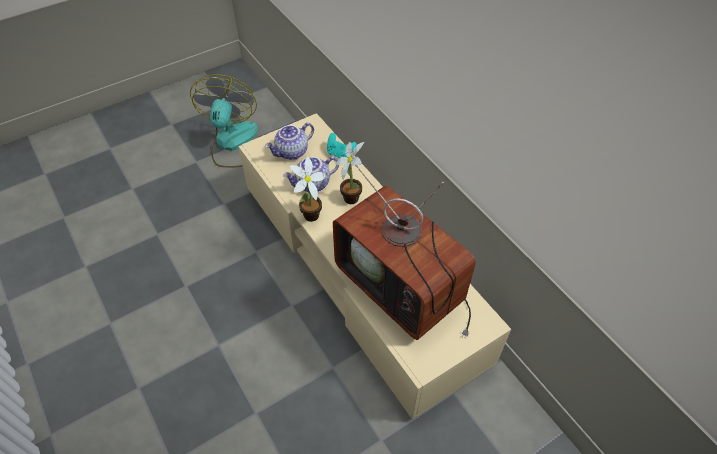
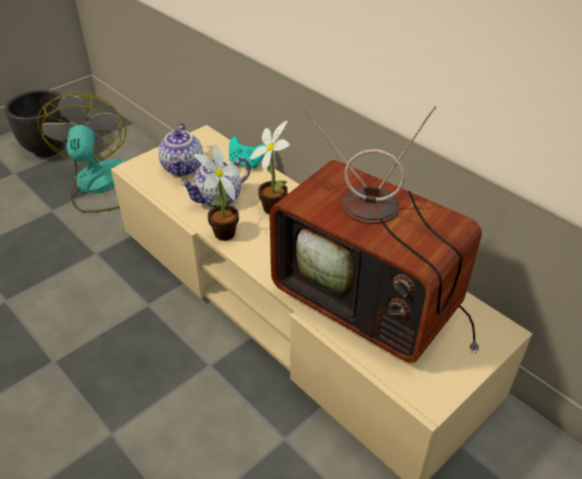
camera: 10 degrees left, 10 degrees down
teapot [265,123,314,160] -> teapot turned 45 degrees counterclockwise [158,123,203,177]
none -> black planter [4,90,70,157]

